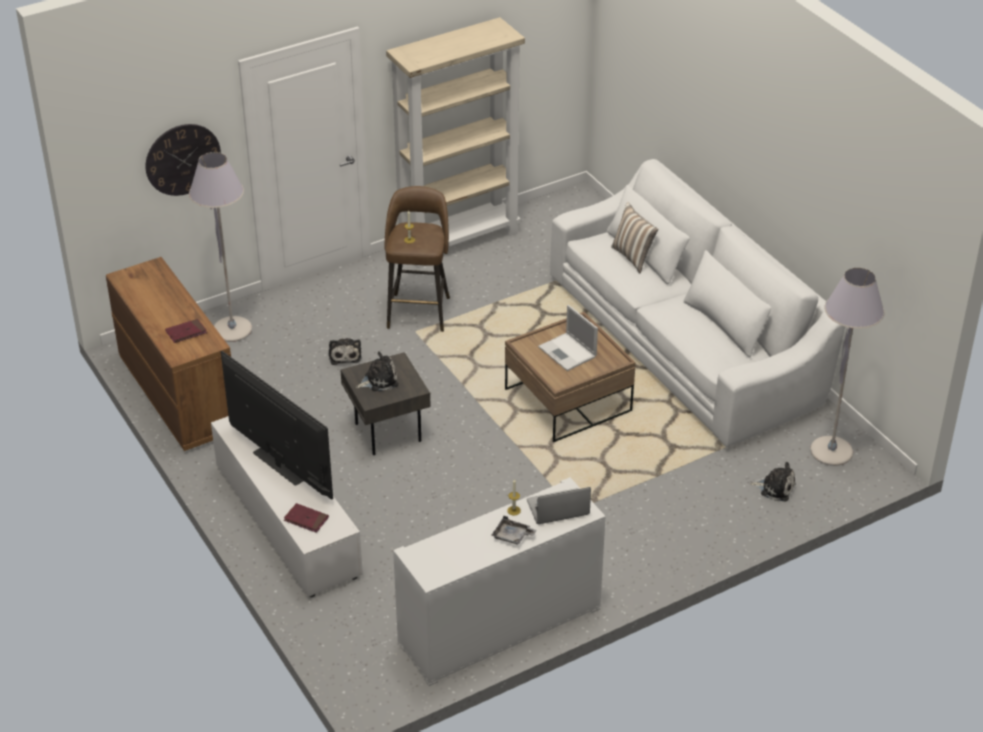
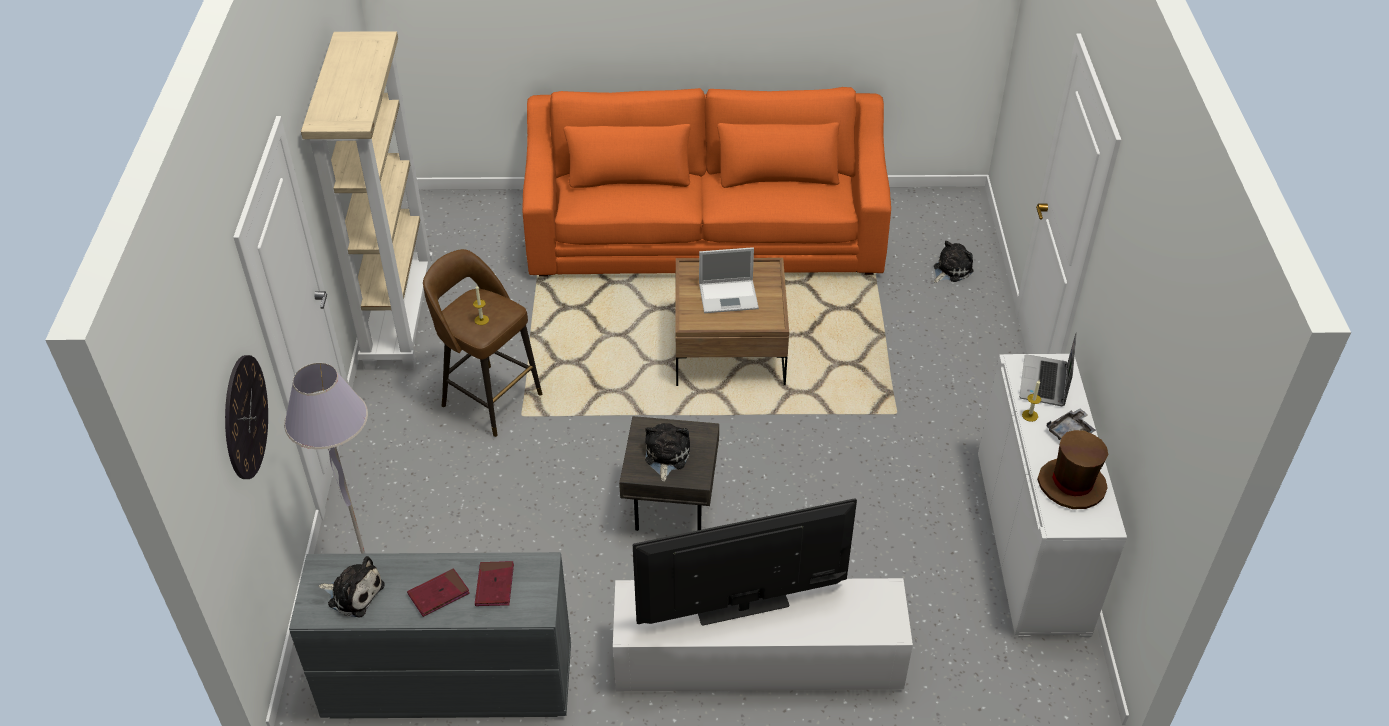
camera: 60 degrees left, 5 degrees up
brown dresser [106,257,231,451] -> grey dresser [289,552,571,719]
red book [284,503,329,533] -> red book moved to [407,568,470,617]
plush toy [329,338,362,365] -> plush toy moved to [318,556,385,618]
white sofa [550,159,845,447] -> orange sofa [523,87,891,277]
pillow [611,202,658,273] -> none
grey floor lamp [810,267,885,466] -> none
none -> brown hat [1037,430,1108,509]

